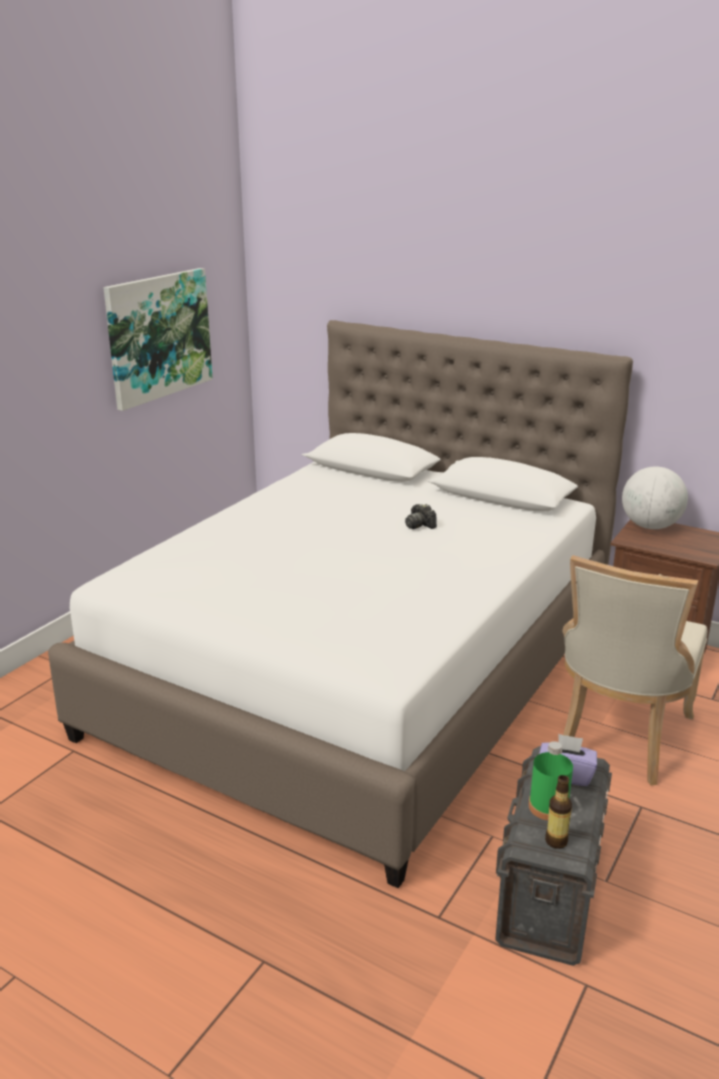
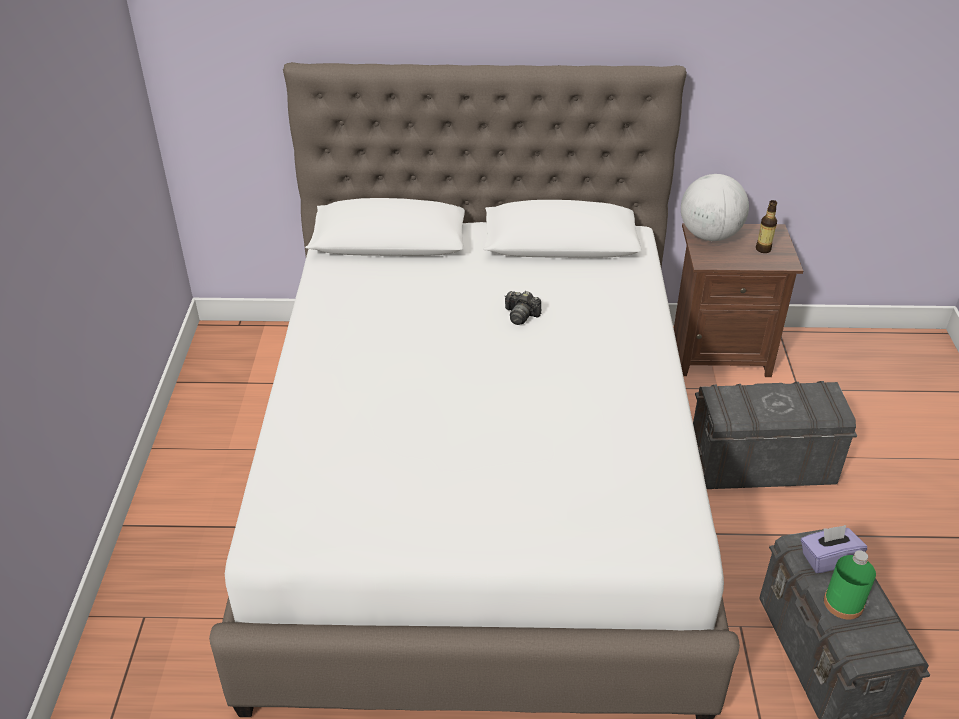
camera: 30 degrees left, 15 degrees up
picture [103,268,213,411] -> none
bottle [545,775,572,849] -> bottle moved to [756,200,777,253]
beige chair [563,555,707,786] -> grey storage box [693,381,857,489]

